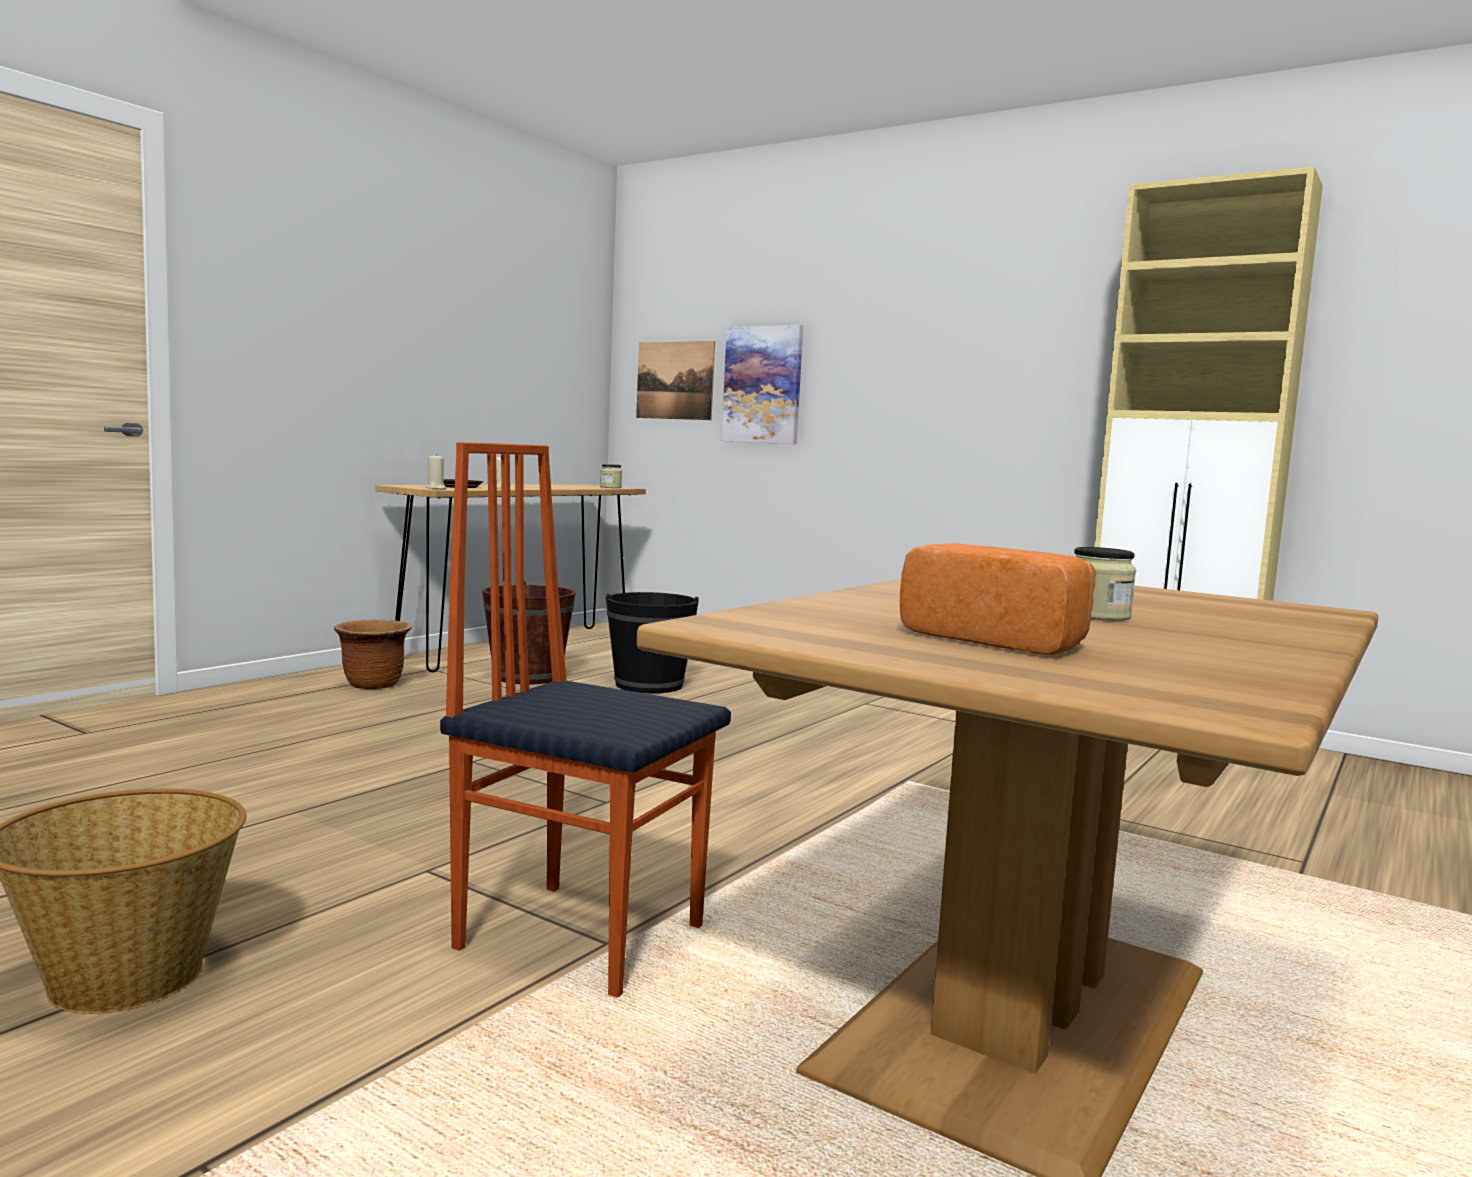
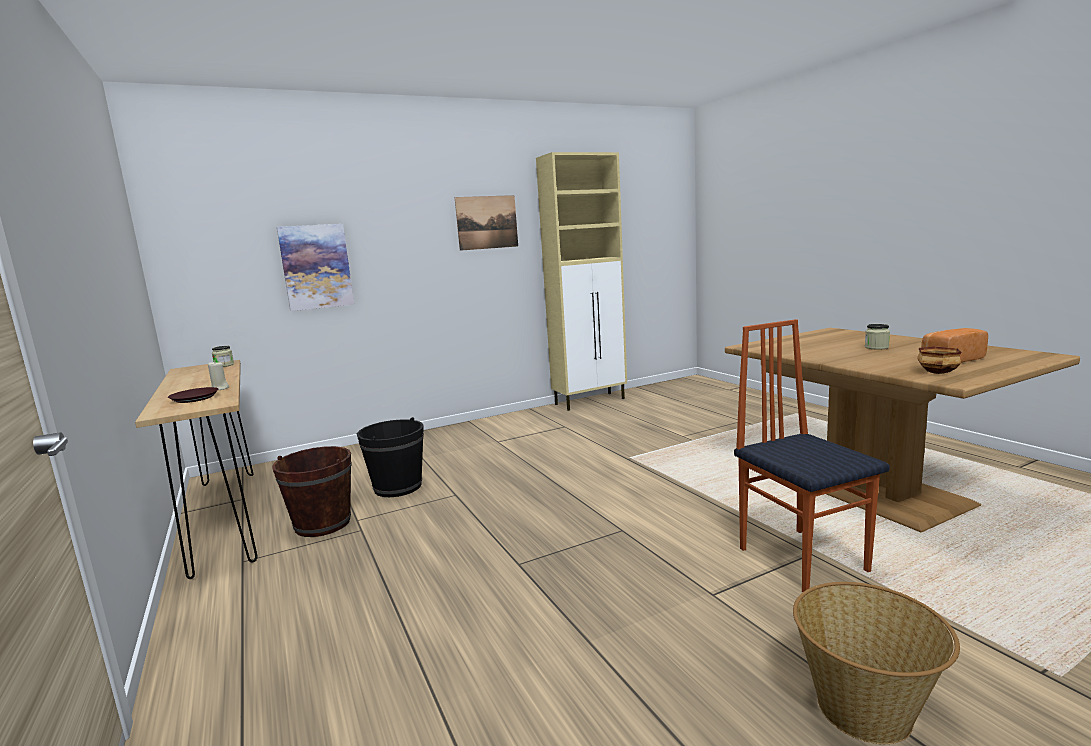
camera: 60 degrees left, 5 degrees up
brown planter [334,620,412,689] -> none
beige candle [426,454,446,489] -> none
chair [440,442,731,998] -> chair turned 105 degrees clockwise [734,319,890,592]
picture [636,341,715,420] -> picture moved to [455,195,518,251]
none -> bowl [917,346,961,374]

